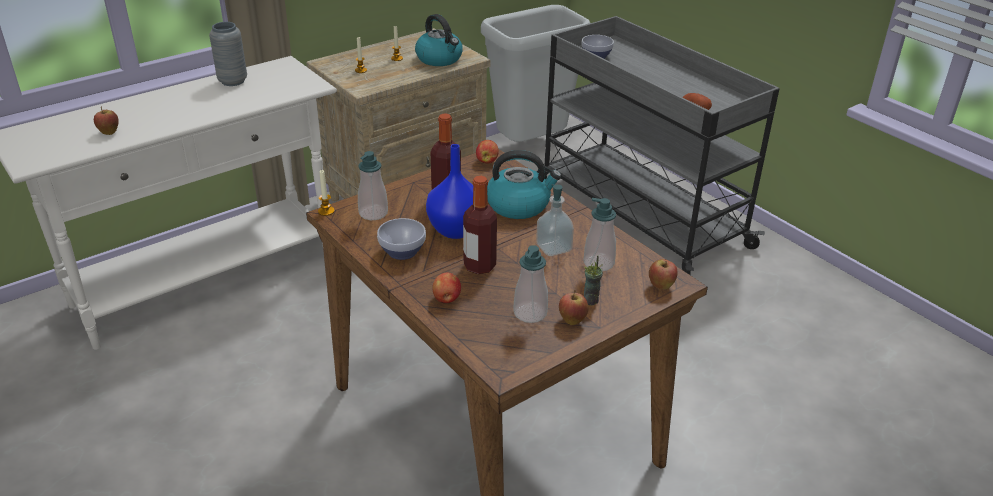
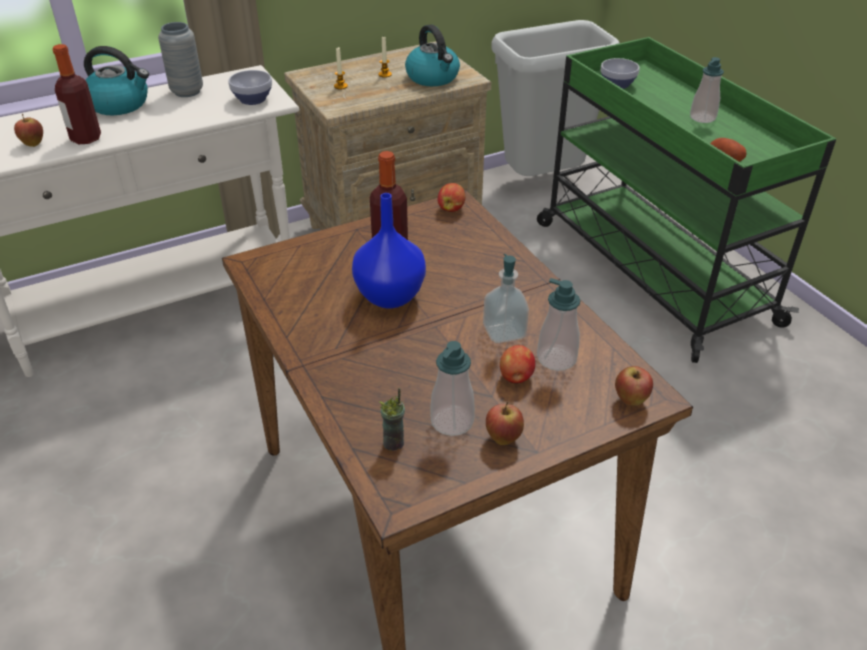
camera: 10 degrees right, 5 degrees up
candle [318,170,335,216] -> none
soap dispenser [358,151,388,220] -> soap dispenser moved to [690,57,724,123]
bowl [377,218,426,260] -> bowl moved to [228,70,272,105]
apple [432,273,461,304] -> apple moved to [500,345,535,383]
bottle [463,176,497,274] -> bottle moved to [53,44,101,144]
kettle [487,150,562,219] -> kettle moved to [84,46,149,115]
grey cart [536,16,779,275] -> green cart [537,37,836,363]
cup [584,255,603,306] -> cup moved to [379,388,405,451]

